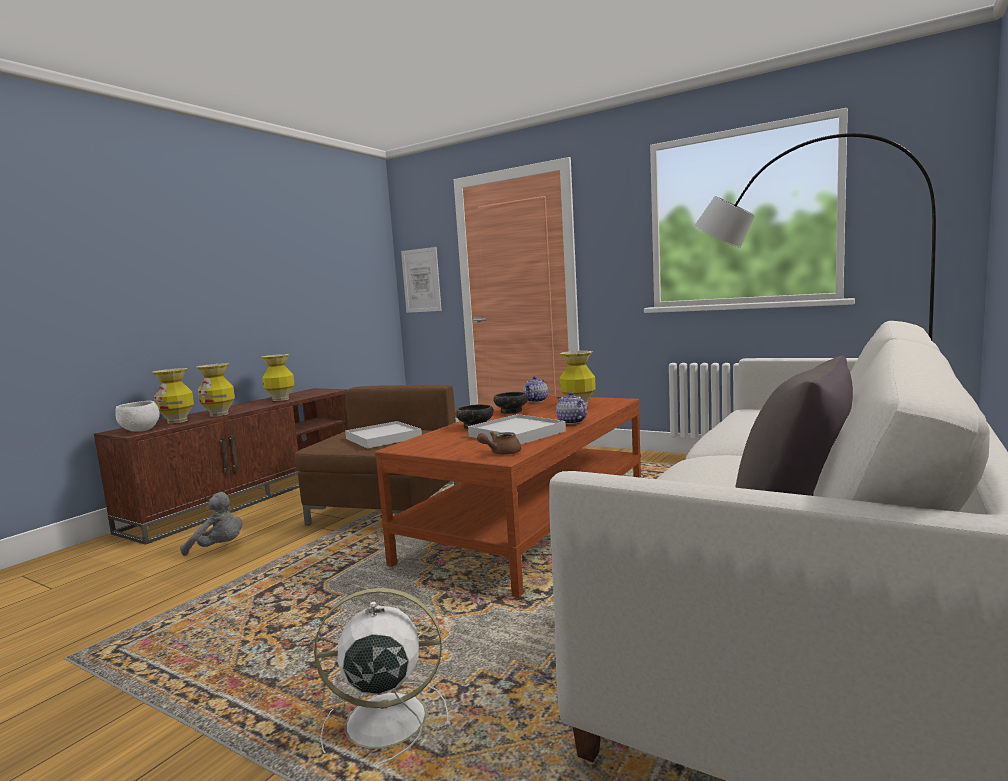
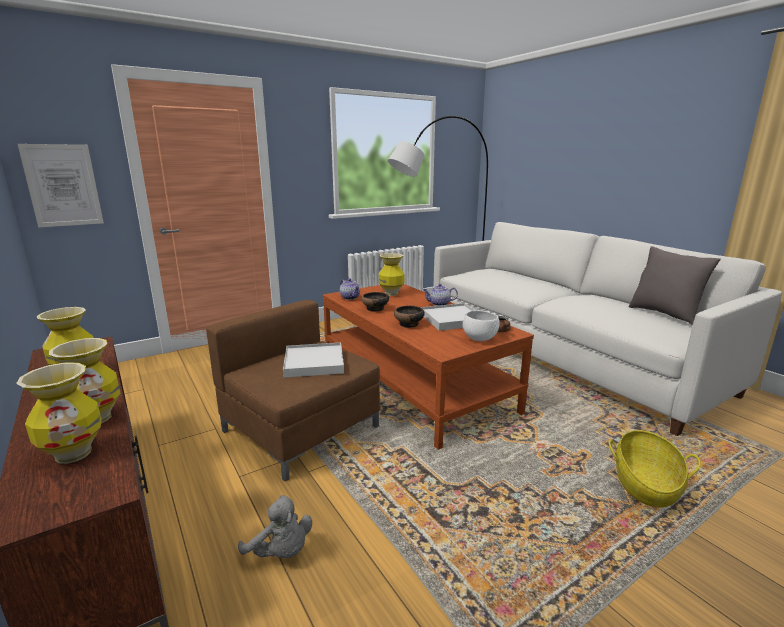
camera: 65 degrees left, 10 degrees up
white bowl [115,401,160,432] -> white bowl moved to [463,310,499,341]
grey plush toy [180,492,242,556] -> grey plush toy turned 90 degrees clockwise [238,495,312,558]
white fan [314,588,451,764] -> basket [609,430,701,508]

